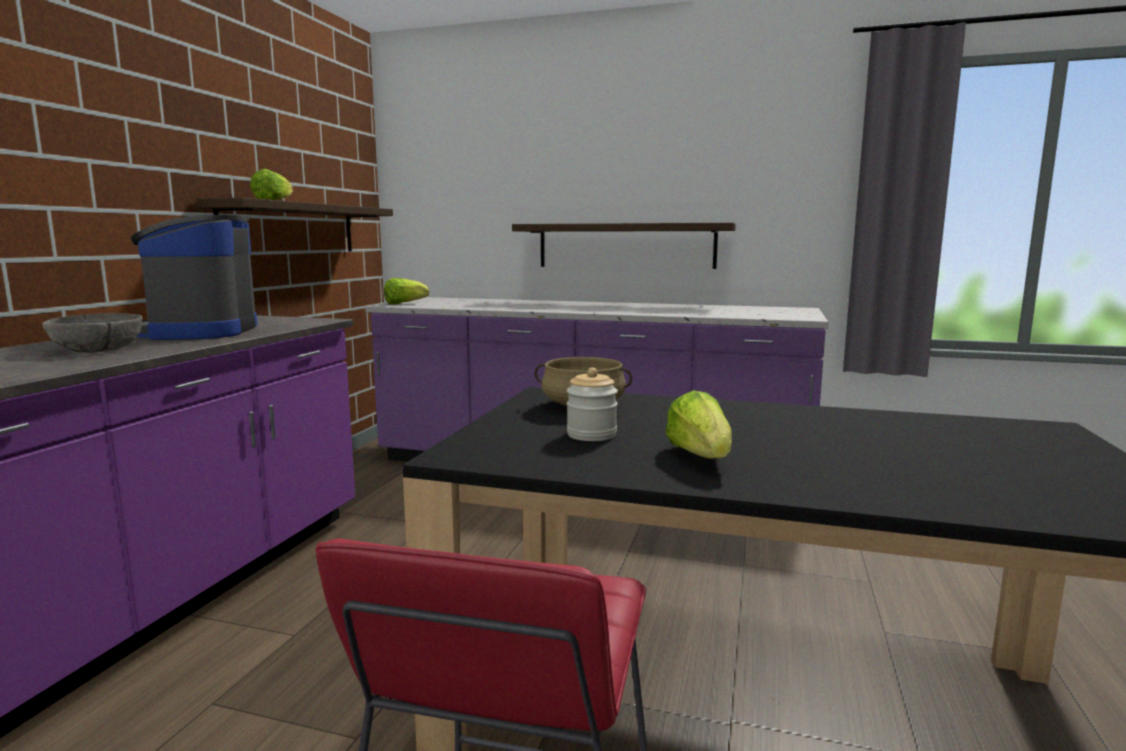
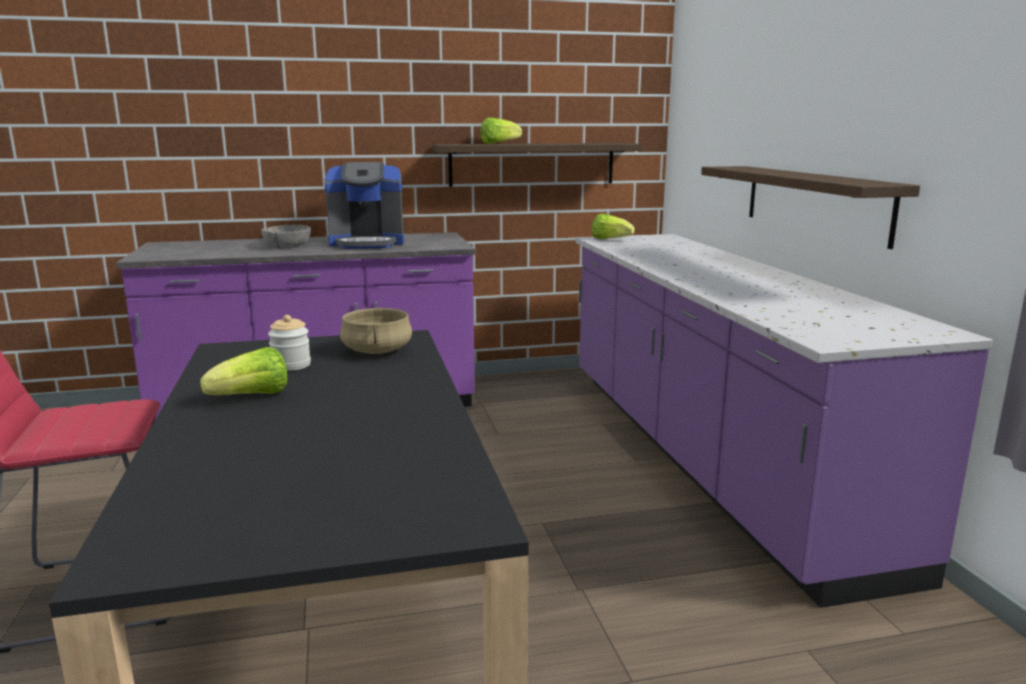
camera: 60 degrees right, 5 degrees up
coffee machine [130,215,257,340] -> coffee machine turned 150 degrees counterclockwise [325,162,404,249]

